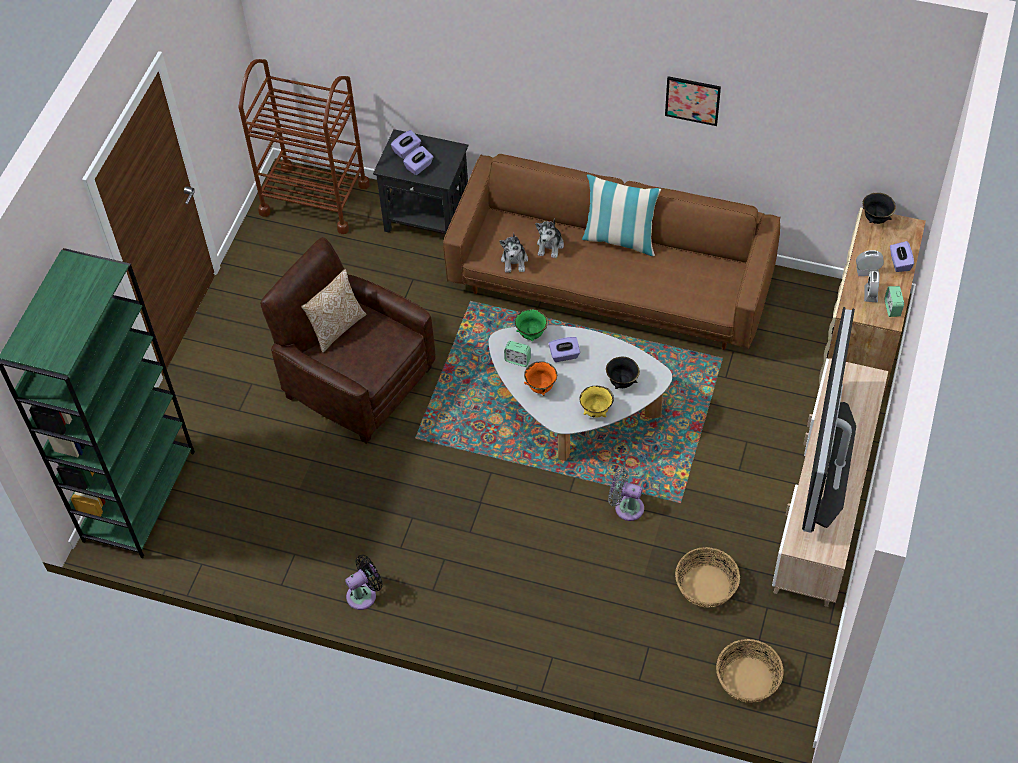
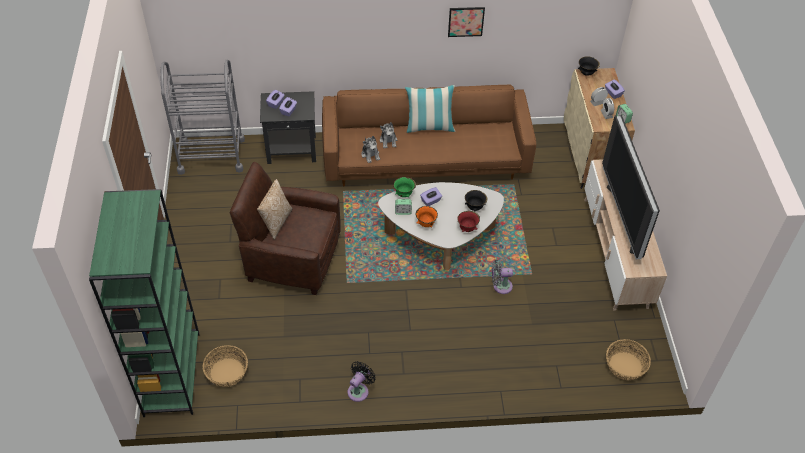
camera: 25 degrees left, 5 degrees down
brown cart [239,59,370,234] -> grey cart [160,60,245,175]
yellow bowl [579,386,614,418] -> red bowl [457,211,480,232]
basket [675,547,740,608] -> basket moved to [202,345,248,387]

